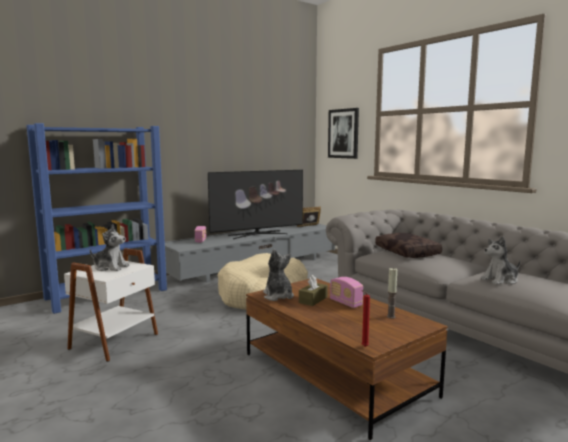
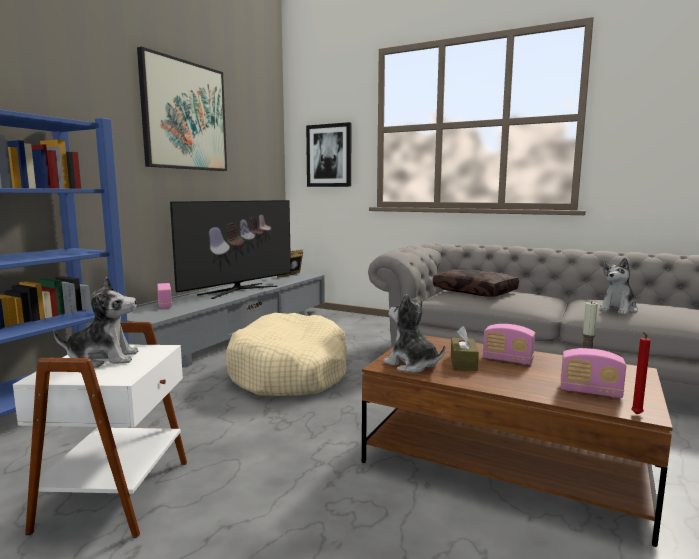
camera: 25 degrees left, 0 degrees up
none -> picture [137,47,227,171]
none -> radio [561,348,626,398]

